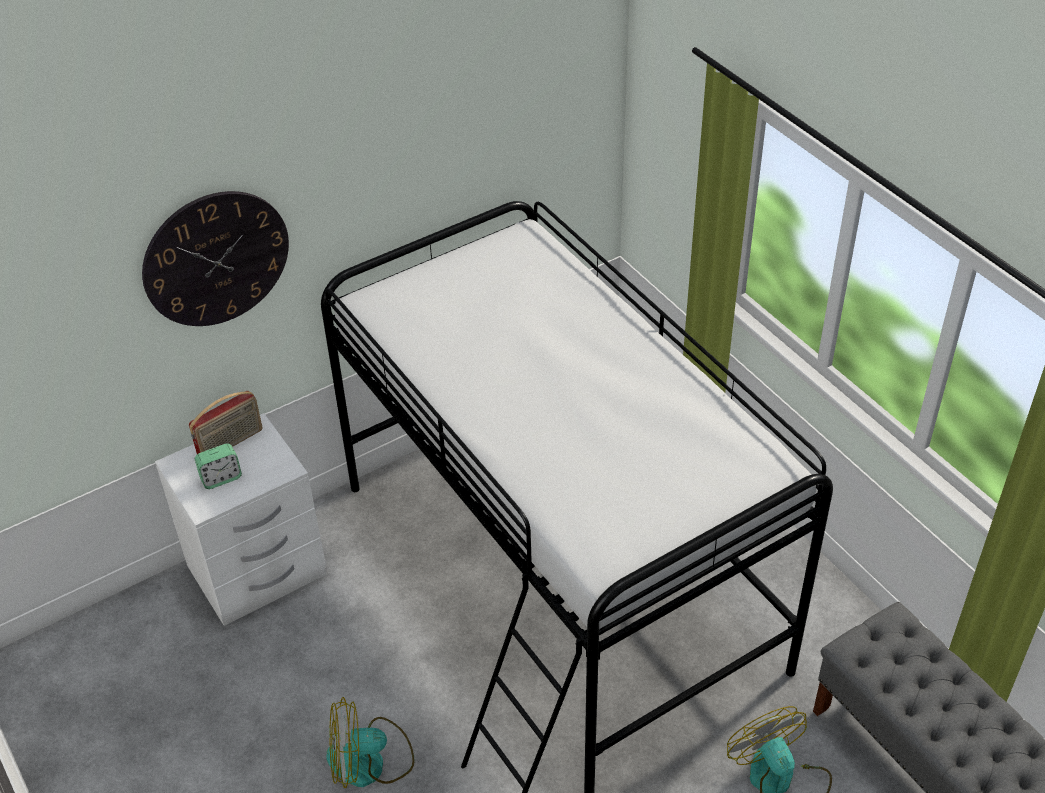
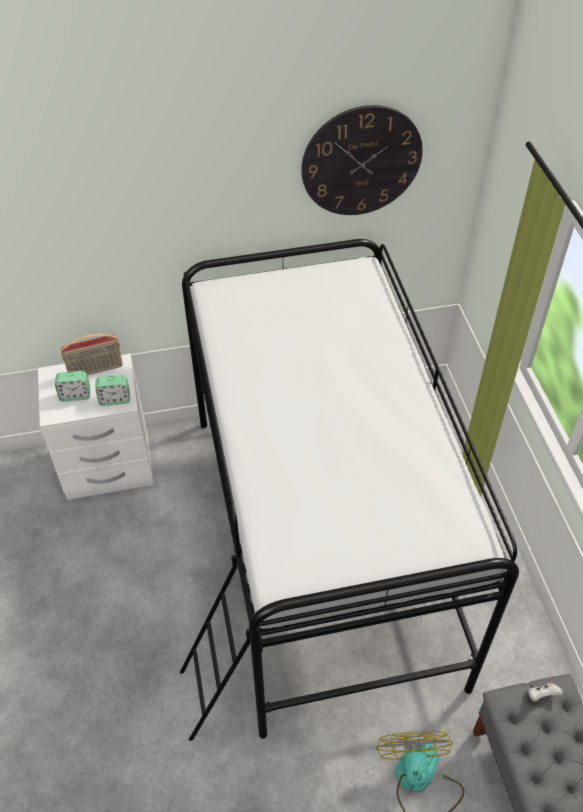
camera: 20 degrees right, 5 degrees up
wall clock [142,191,289,326] -> wall clock moved to [301,105,423,215]
fan [327,697,415,788] -> none
none -> alarm clock [96,375,130,406]
none -> white game controller [527,683,563,702]

